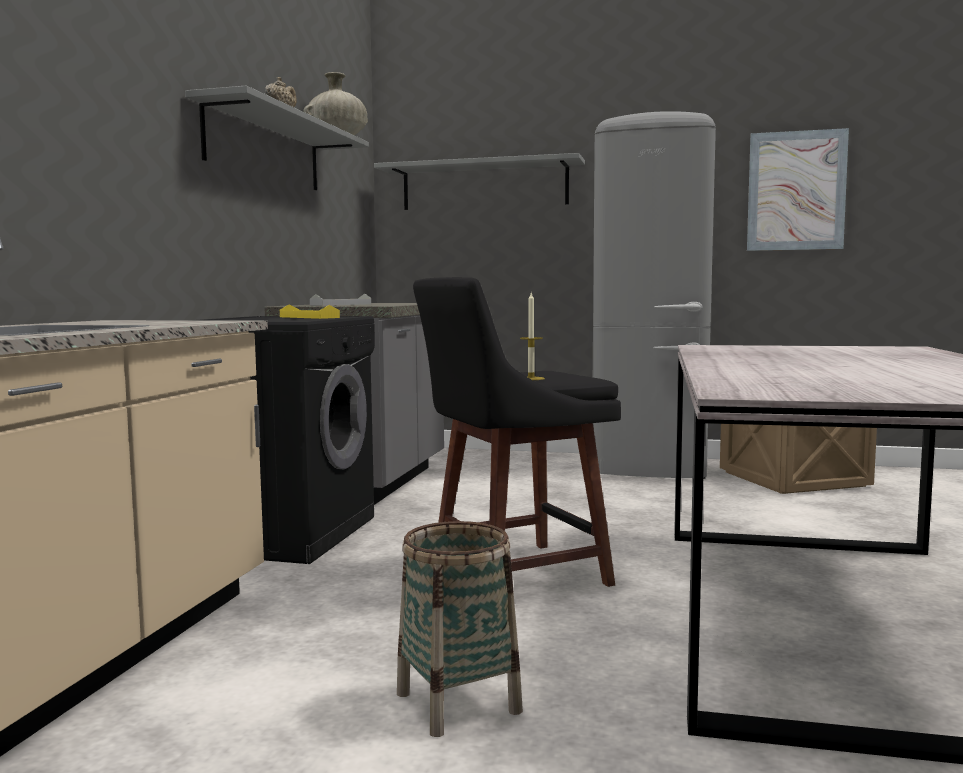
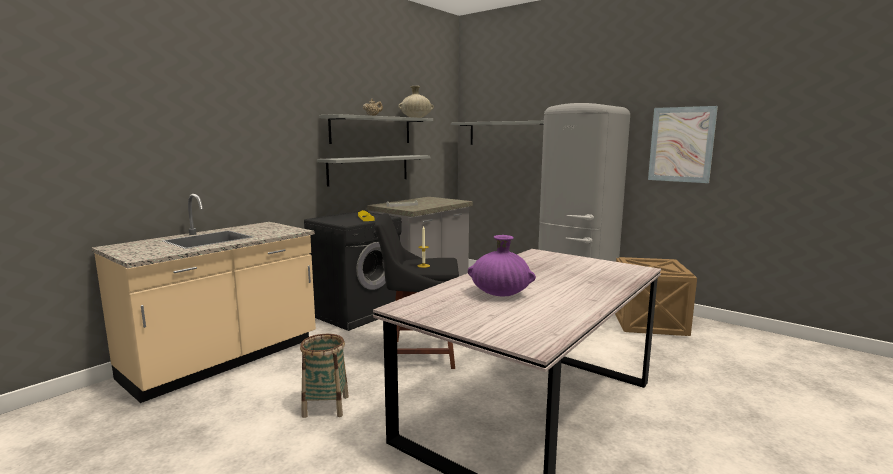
camera: 25 degrees right, 5 degrees up
none -> grey shelf [317,155,430,187]
none -> purple vase [468,235,536,296]

